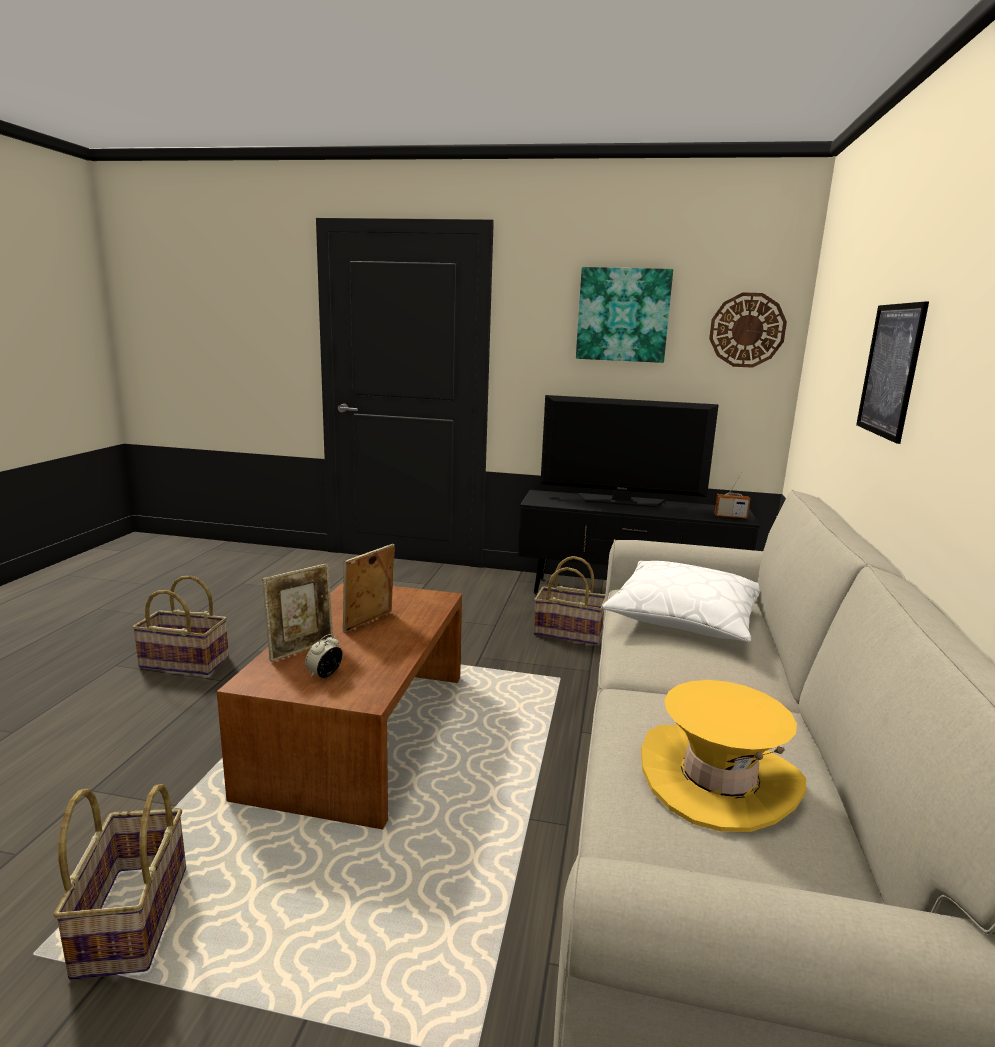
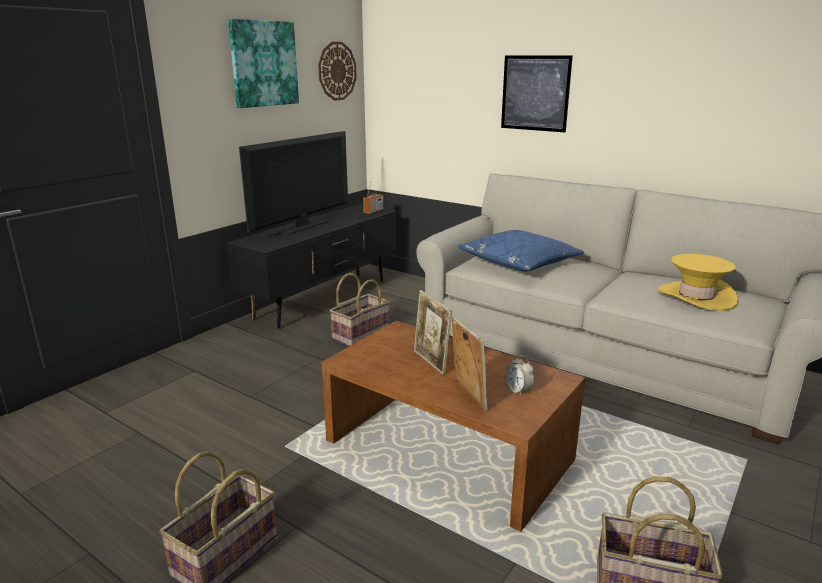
camera: 65 degrees left, 5 degrees up
white pillow [602,561,760,642] -> blue pillow [458,230,584,272]

